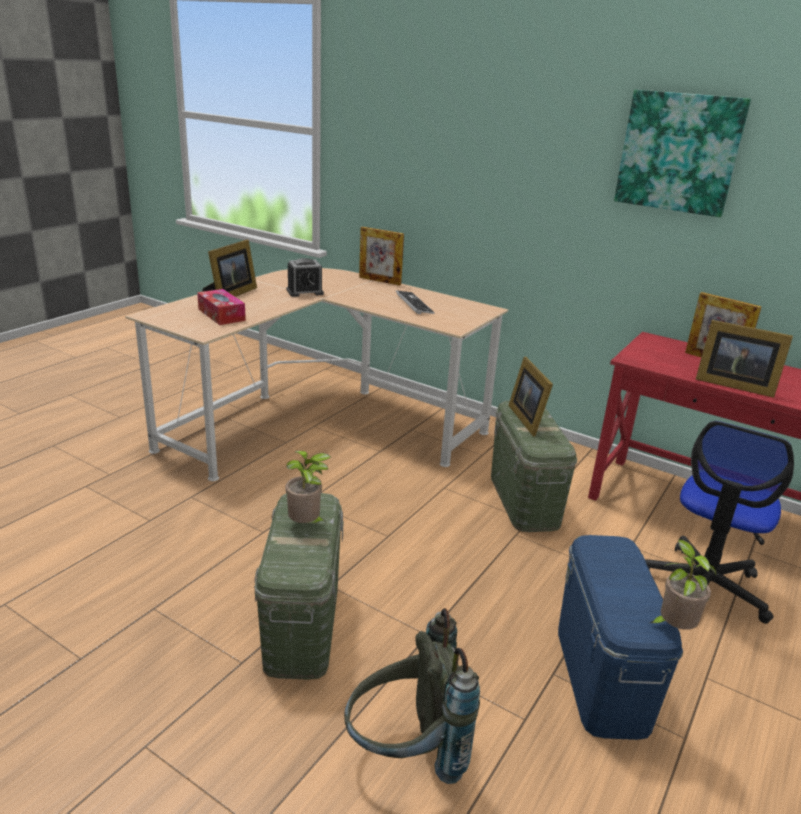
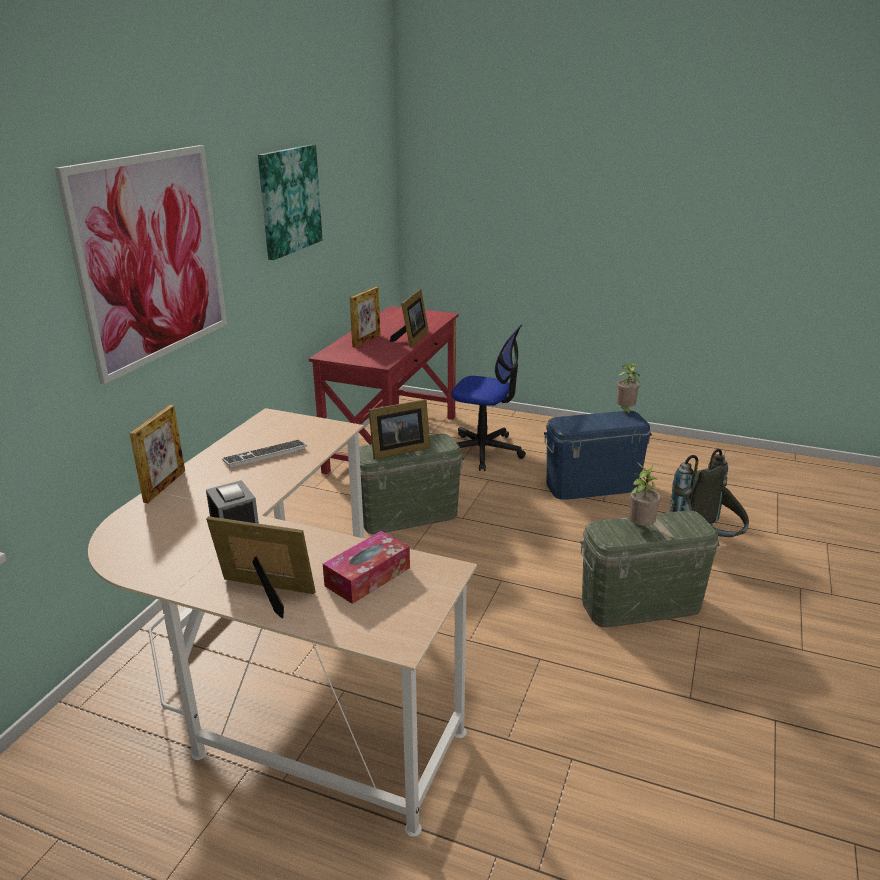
camera: 100 degrees left, 0 degrees up
none -> picture [55,145,227,384]

